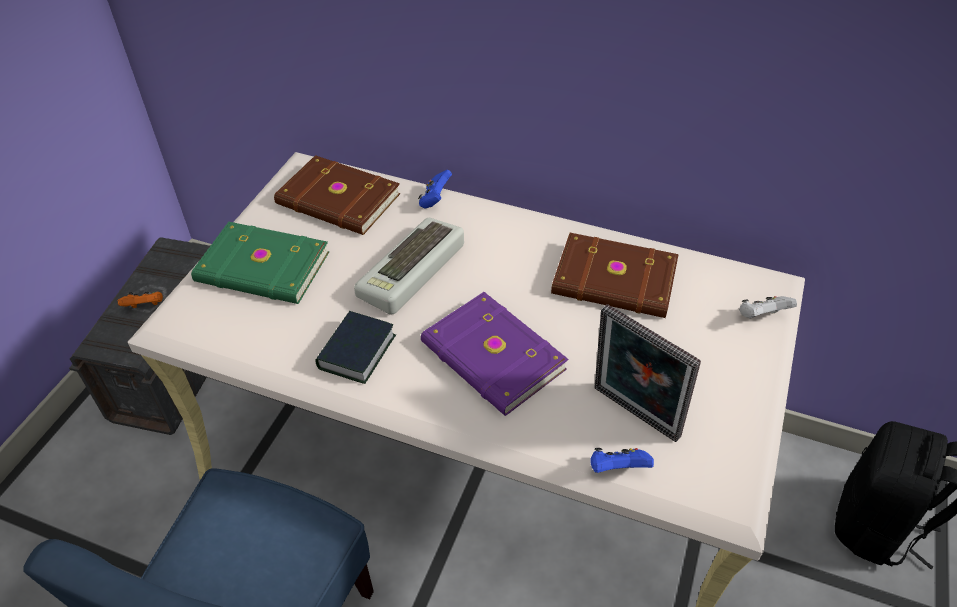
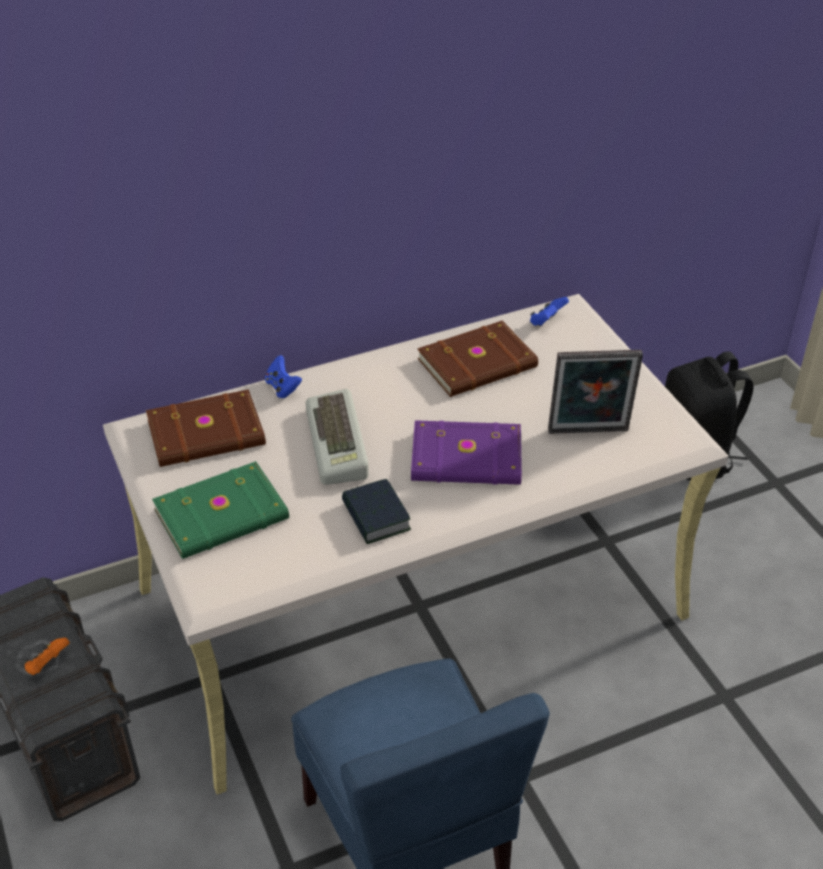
camera: 45 degrees left, 5 degrees down
blue game controller [590,448,654,473] -> blue game controller moved to [530,297,569,326]
white game controller [739,296,797,319] -> none

